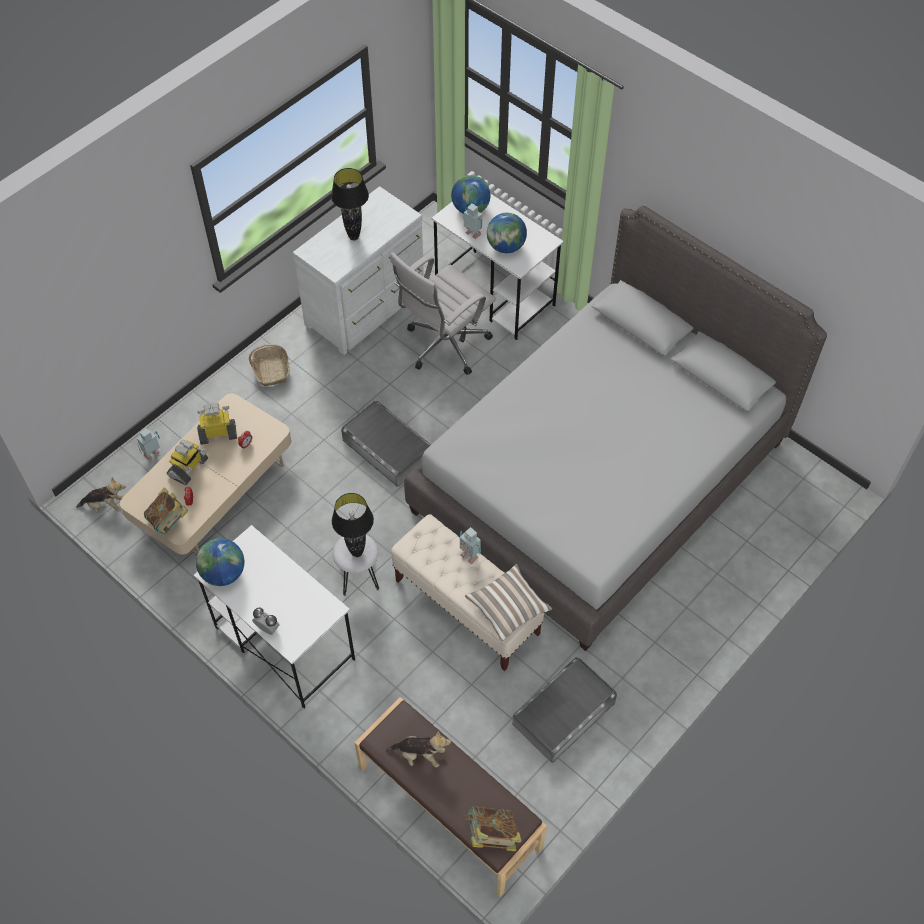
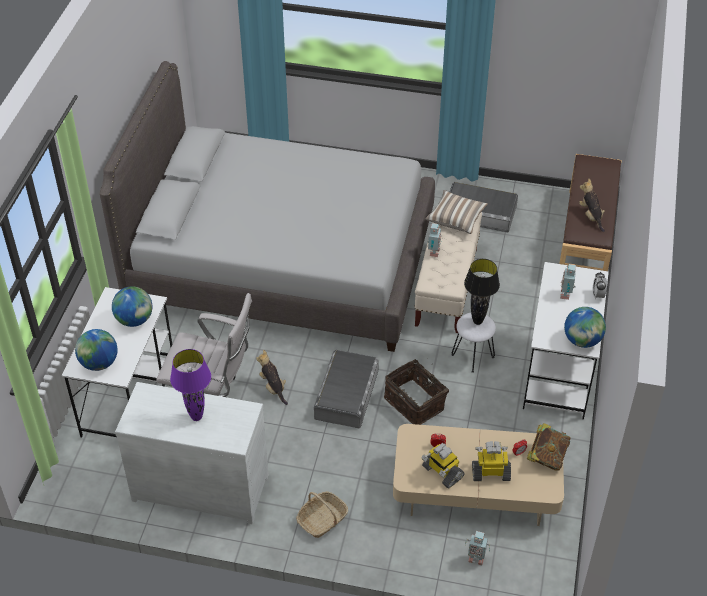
camera: 120 degrees left, 10 degrees down
plush toy [76,477,126,513] -> plush toy moved to [256,350,288,405]
black table lamp [331,168,369,240] -> purple table lamp [170,349,211,421]
toy robot [463,203,482,239] -> toy robot moved to [560,264,576,300]
book [465,806,522,851] -> none
none -> basket [384,359,449,425]

